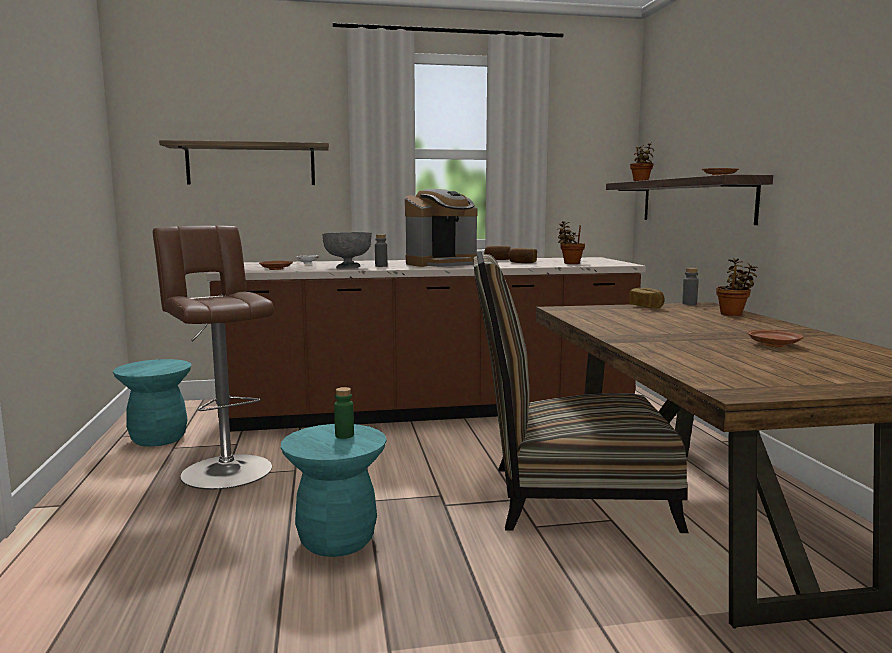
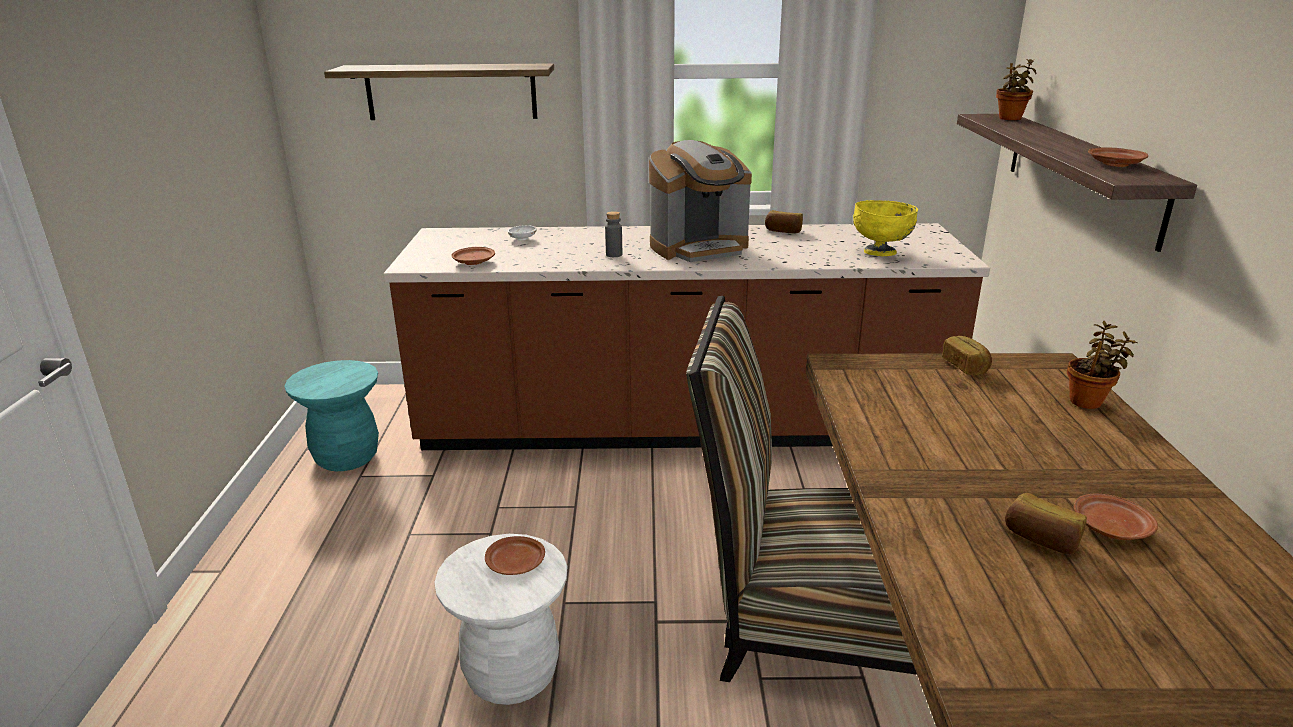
camera: 10 degrees right, 15 degrees up
brown stool [153,226,274,489] -> none
turquoise stool [281,424,387,557] -> white stool [434,534,567,705]
grey bowl [322,232,372,269] -> none
green bottle [334,387,354,439] -> brown plate [485,536,545,575]
bread [508,248,537,263] -> bread moved to [1005,493,1087,554]
potted plant [557,221,585,264] -> yellow bowl [853,200,918,256]
grey bottle [682,268,699,305] -> none

